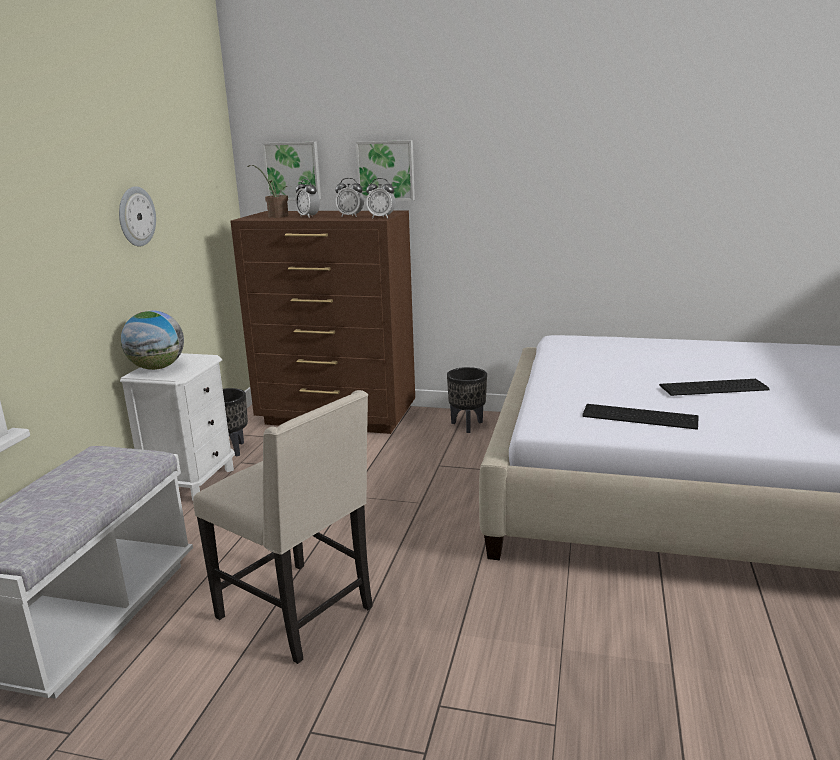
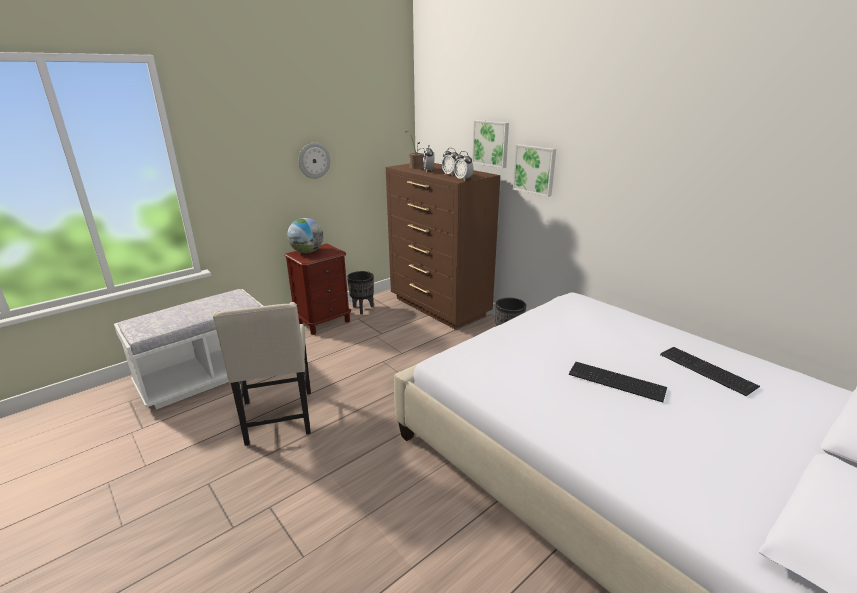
camera: 35 degrees right, 5 degrees up
white nightstand [120,353,235,501] -> brown nightstand [284,244,351,335]
picture [262,142,321,200] -> picture moved to [513,144,556,197]
keyboard [582,404,699,430] -> keyboard moved to [660,347,760,396]

